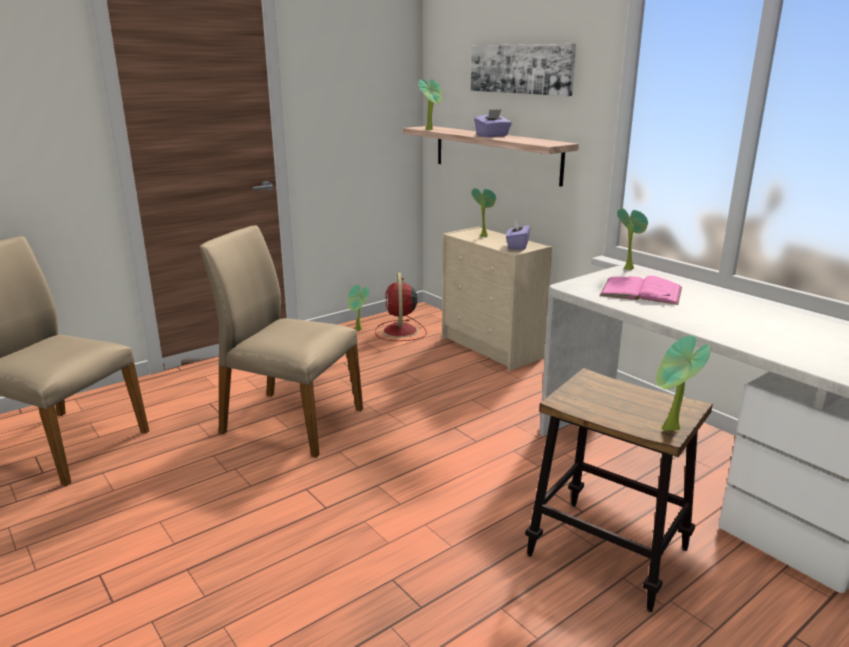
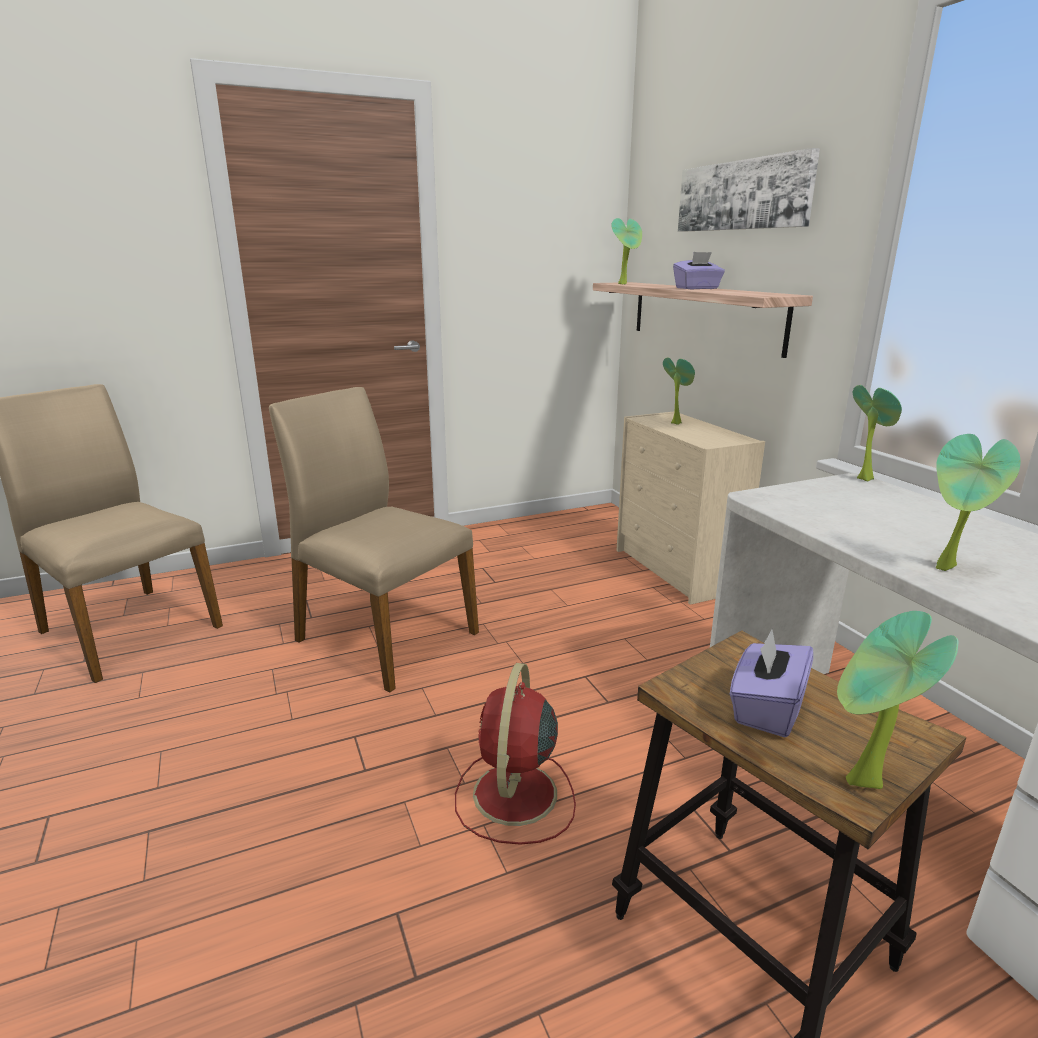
camera: 15 degrees right, 0 degrees up
potted plant [348,285,369,331] -> potted plant moved to [936,434,1020,571]
red fan [375,273,427,341] -> red fan moved to [455,663,576,845]
purple tissue box [506,219,530,250] -> purple tissue box moved to [730,629,814,737]
pink book [599,276,682,305] -> none

